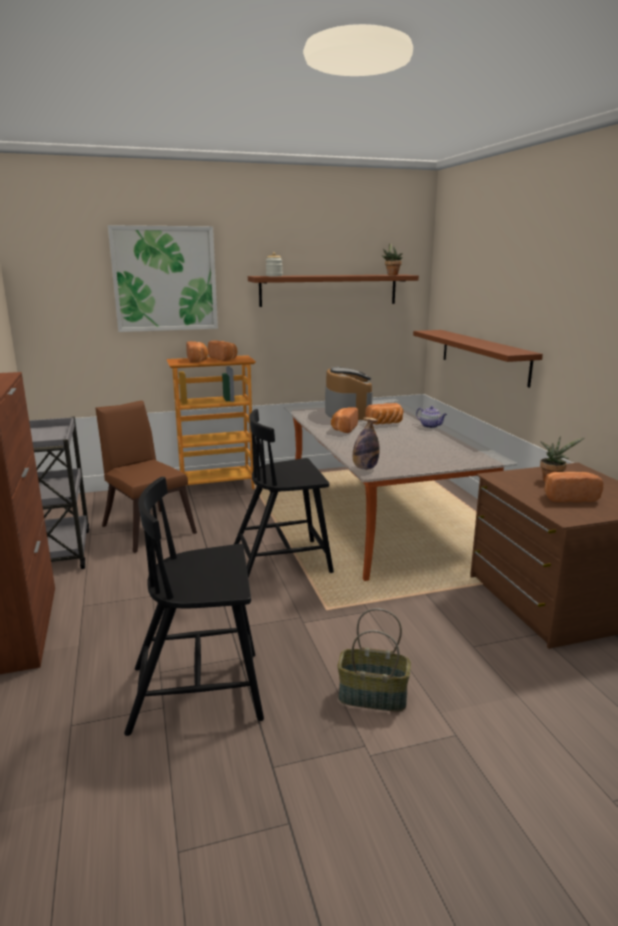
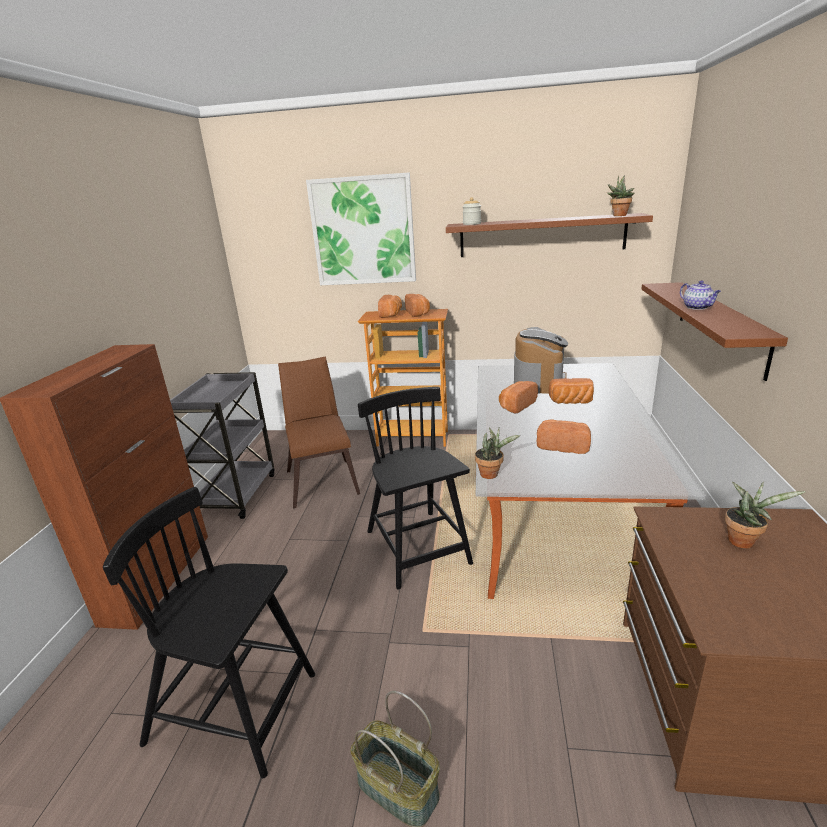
camera: 25 degrees right, 5 degrees up
black chair [234,409,334,578] -> black chair turned 60 degrees clockwise [358,387,473,589]
bottle [353,417,379,470] -> potted plant [475,428,520,479]
teapot [416,406,447,428] -> teapot moved to [680,280,721,310]
bread [544,472,603,502] -> bread moved to [537,419,591,454]

